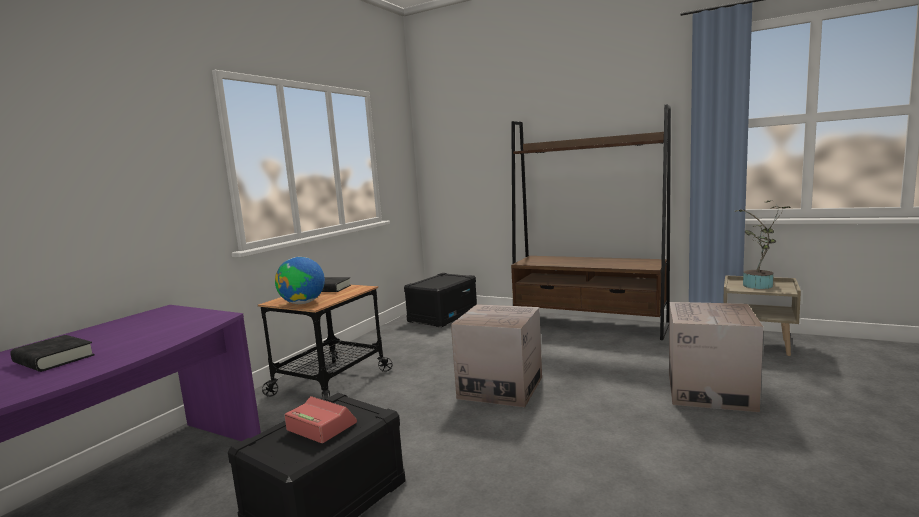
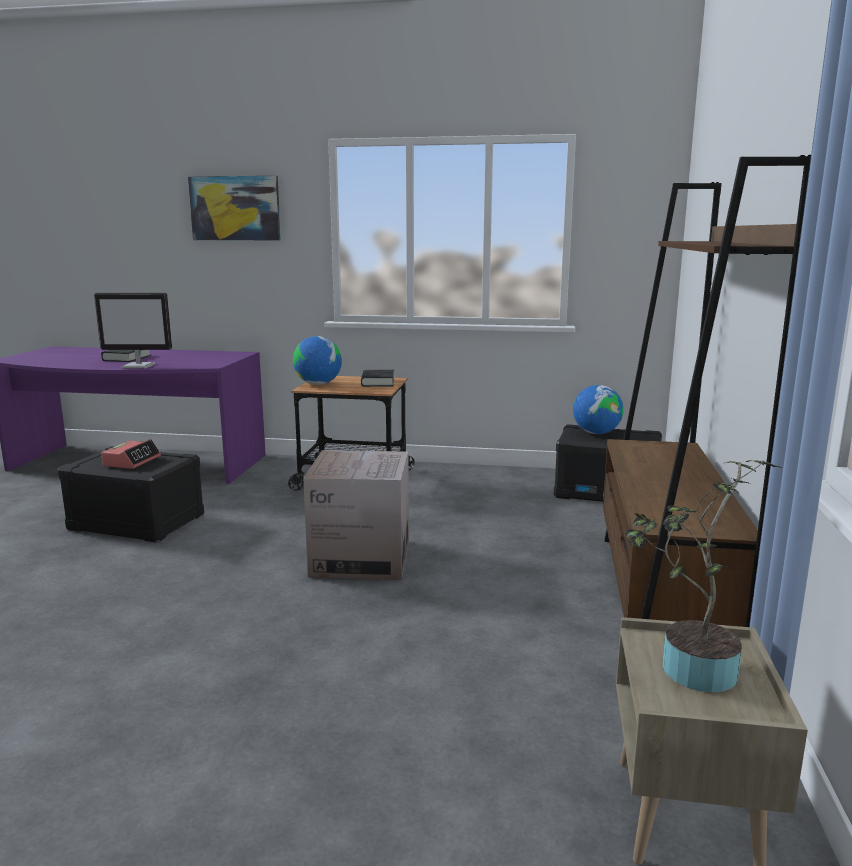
camera: 70 degrees right, 5 degrees up
cardboard box [669,302,763,412] -> none
none -> monitor [94,293,172,368]
none -> picture [188,176,281,240]
none -> globe [573,385,624,434]

